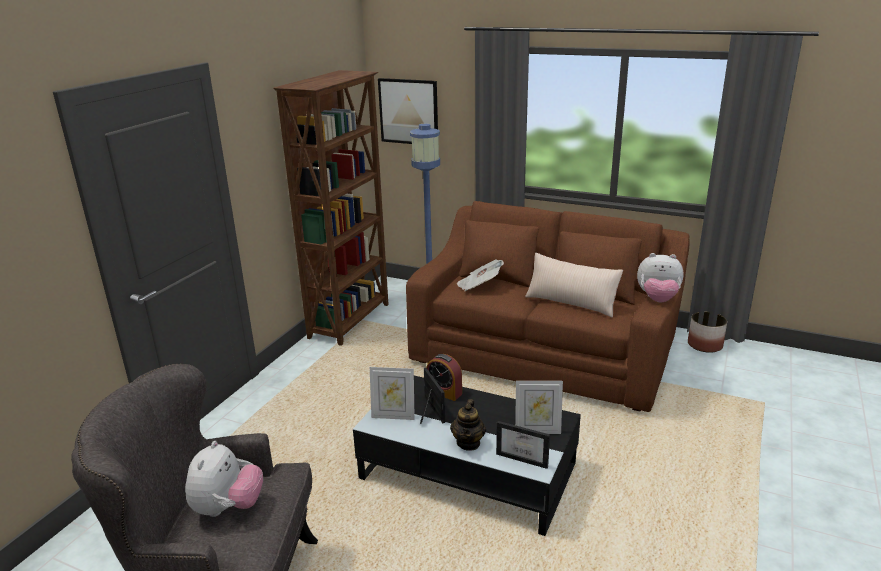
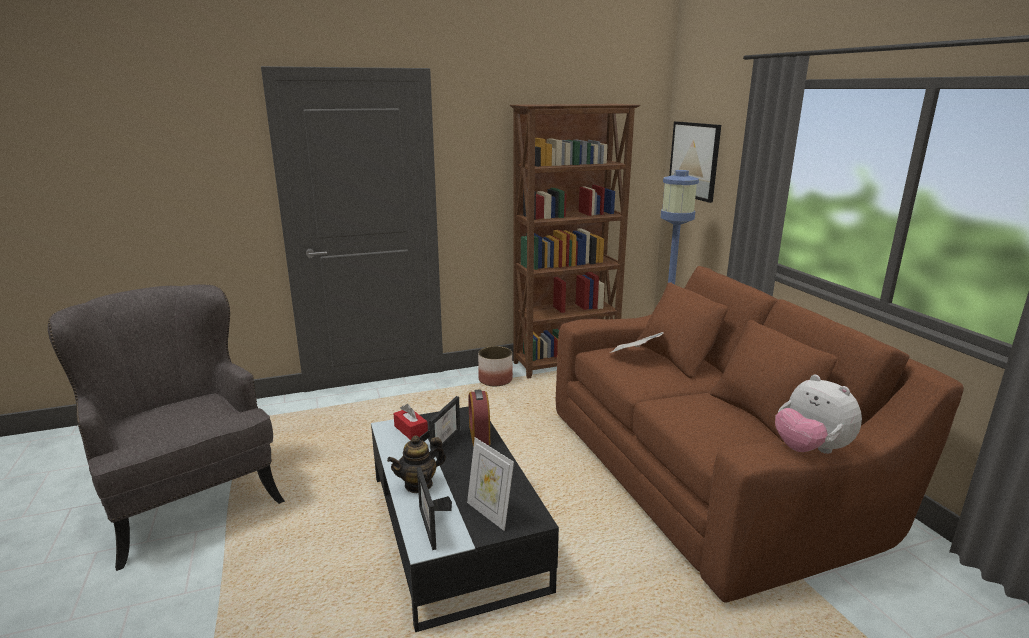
camera: 45 degrees right, 5 degrees down
plush toy [185,441,263,517] -> none
picture frame [370,367,415,420] -> red tissue box [393,404,428,440]
beige pillow [525,253,623,318] -> none
planter [688,311,727,353] -> planter moved to [478,346,513,386]

